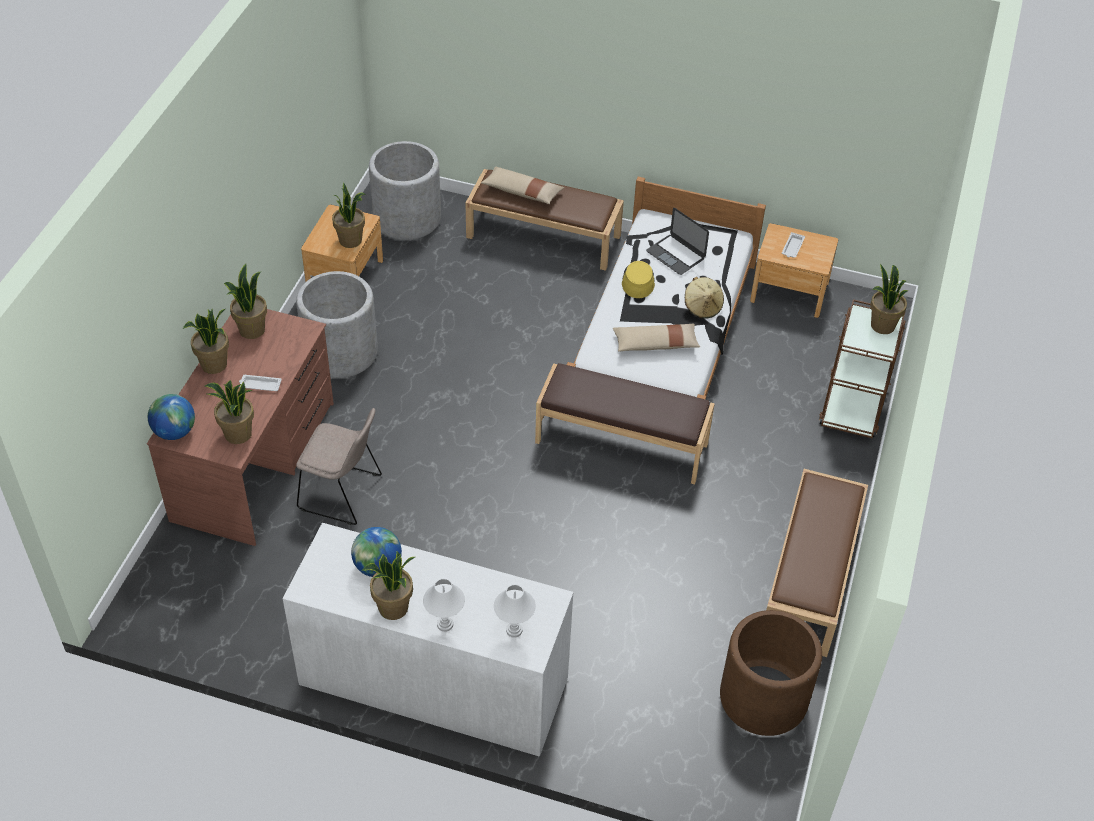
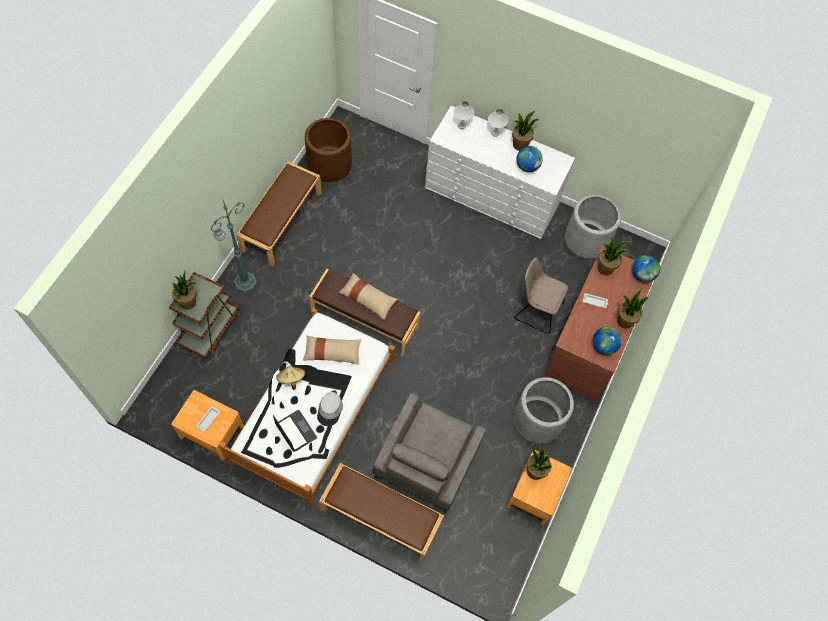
camera: 175 degrees left, 15 degrees up
potted plant [224,264,267,339] -> globe [593,327,622,355]
grey planter [369,141,441,240] -> grey planter moved to [565,195,621,259]
beige pillow [481,167,564,204] -> beige pillow moved to [339,273,398,320]
yellow hat [622,261,655,298] -> grey hat [317,392,343,426]
none -> green floor lamp [211,200,257,293]
none -> grey armchair [373,393,486,514]

